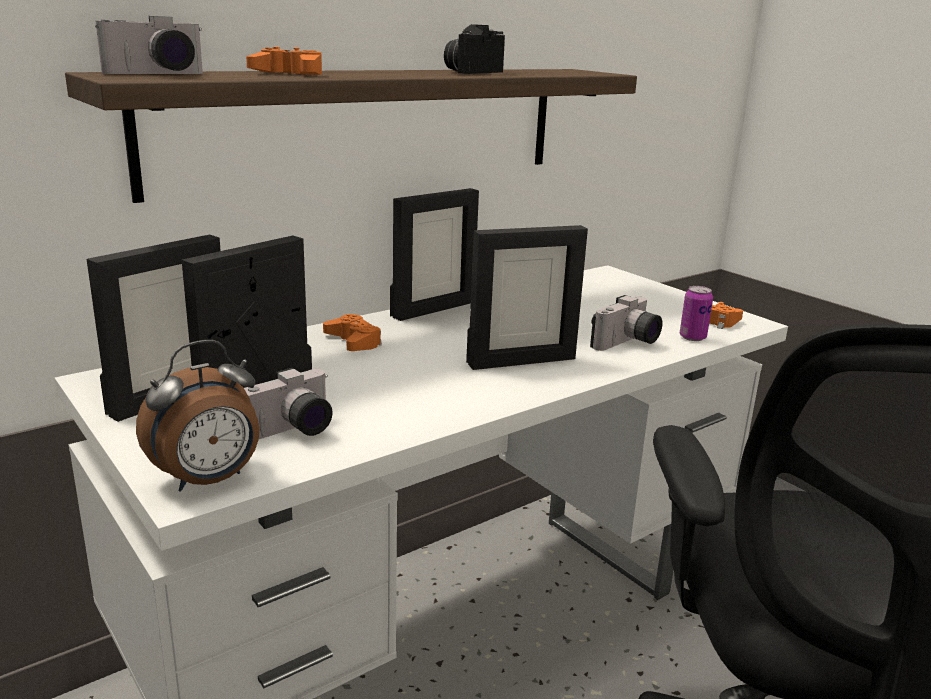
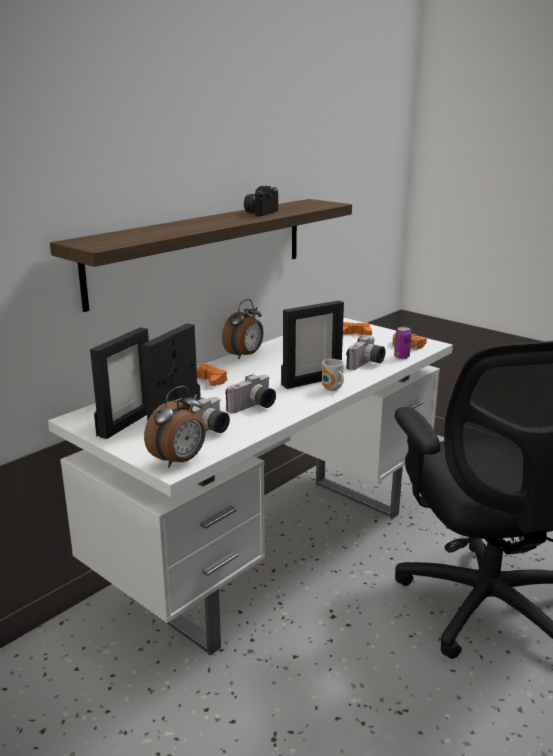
camera: 10 degrees left, 0 degrees up
camera [95,16,203,74] -> camera moved to [225,374,276,413]
orange game controller [246,46,322,75] -> orange game controller moved to [343,322,372,336]
picture frame [390,188,479,321] -> alarm clock [222,299,264,359]
none -> mug [322,359,344,391]

